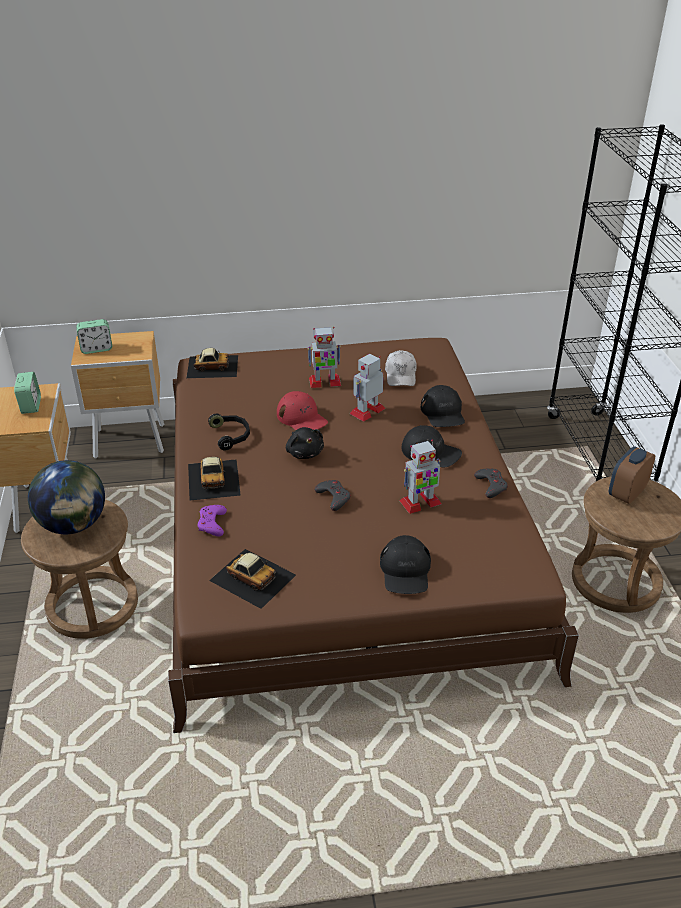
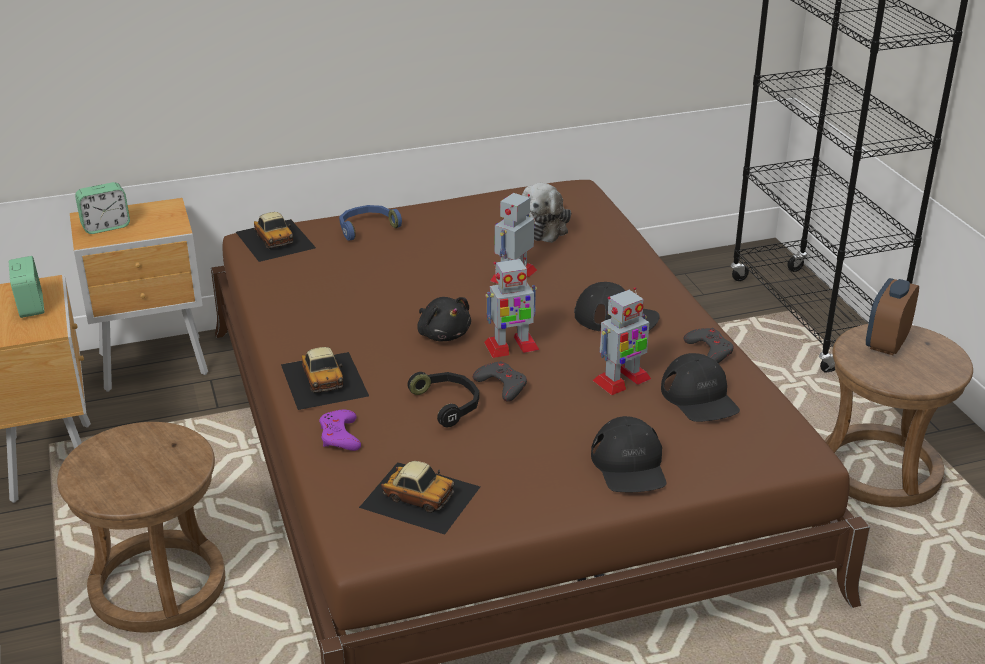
camera: 10 degrees left, 5 degrees down
globe [28,460,105,534] -> none
toy car [186,348,238,378] -> toy car turned 75 degrees clockwise [236,212,316,262]
black headphones [208,414,250,451] -> black headphones moved to [407,372,479,427]
red cap [277,391,328,430] -> none
toy robot [308,327,341,388] -> toy robot moved to [484,257,539,358]
white cap [385,350,417,386] -> plush toy [522,183,571,243]
black cap [421,385,465,427] -> black cap moved to [661,353,740,422]
none -> blue headphones [339,205,402,241]

